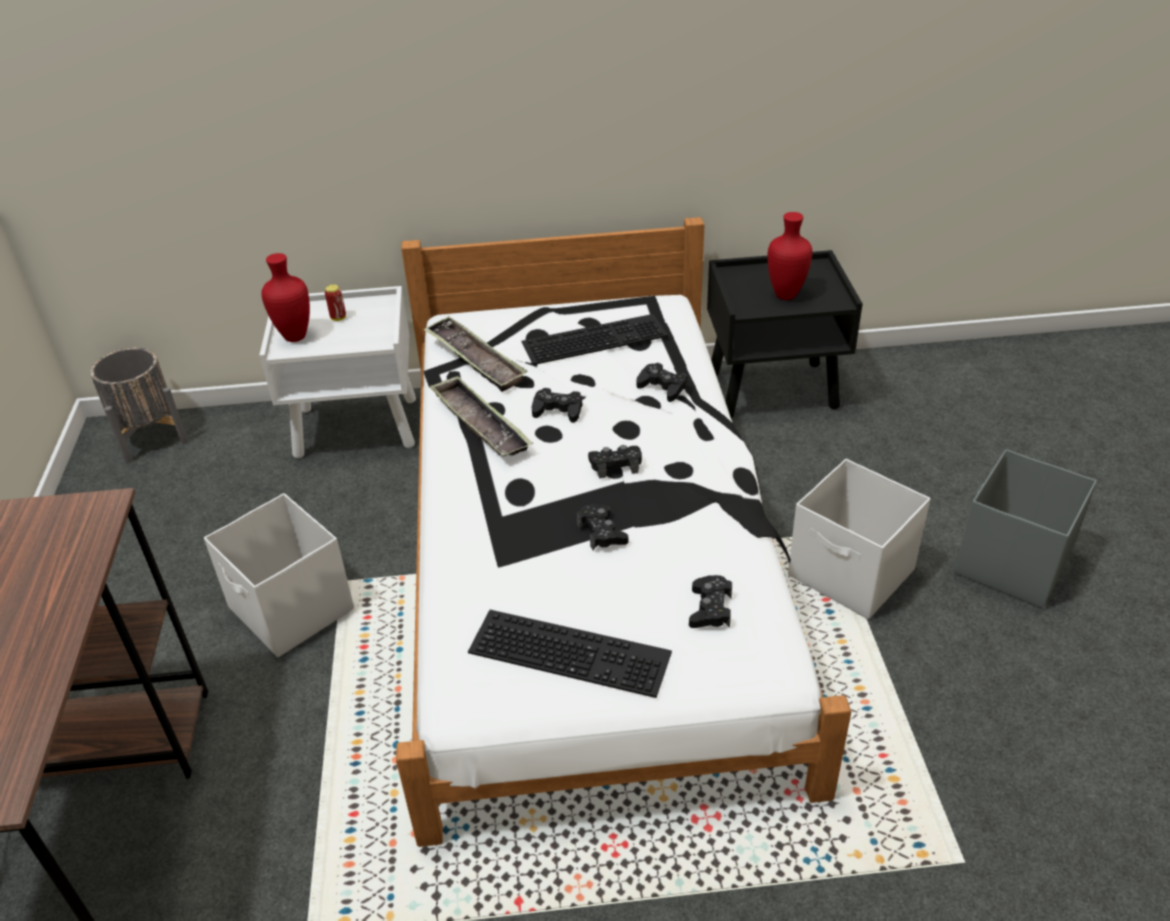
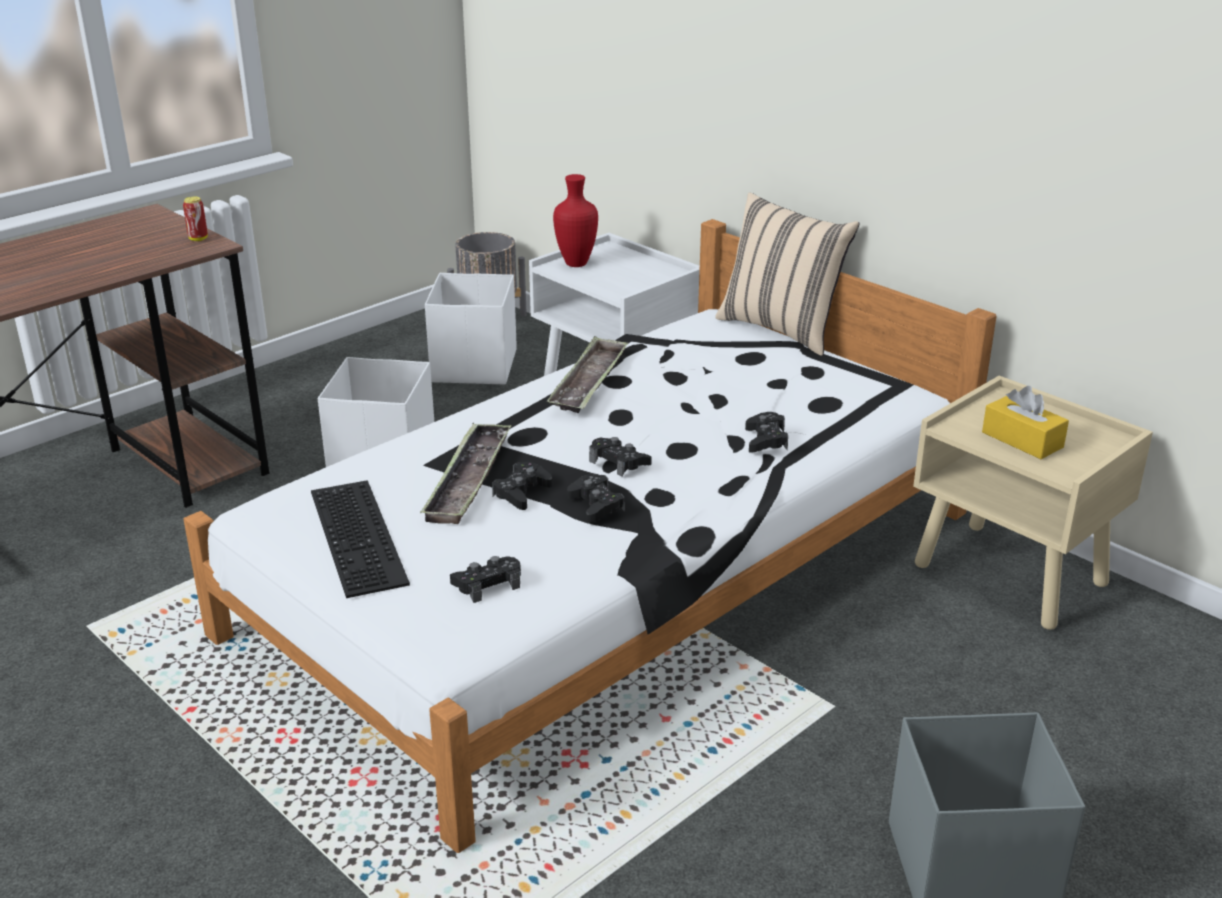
camera: 50 degrees right, 10 degrees down
can [325,285,346,321] -> can moved to [183,197,208,241]
tray [423,316,528,392] -> tray moved to [420,423,511,524]
keyboard [522,314,668,365] -> none
black game controller [532,388,582,423] -> black game controller moved to [567,474,625,523]
black nightstand [707,250,863,418] -> beige nightstand [913,376,1153,630]
red vase [768,212,812,300] -> yellow tissue box [982,386,1069,459]
white storage box [788,459,931,619] -> white storage box moved to [425,273,517,384]
none -> beige pillow [715,193,860,355]

